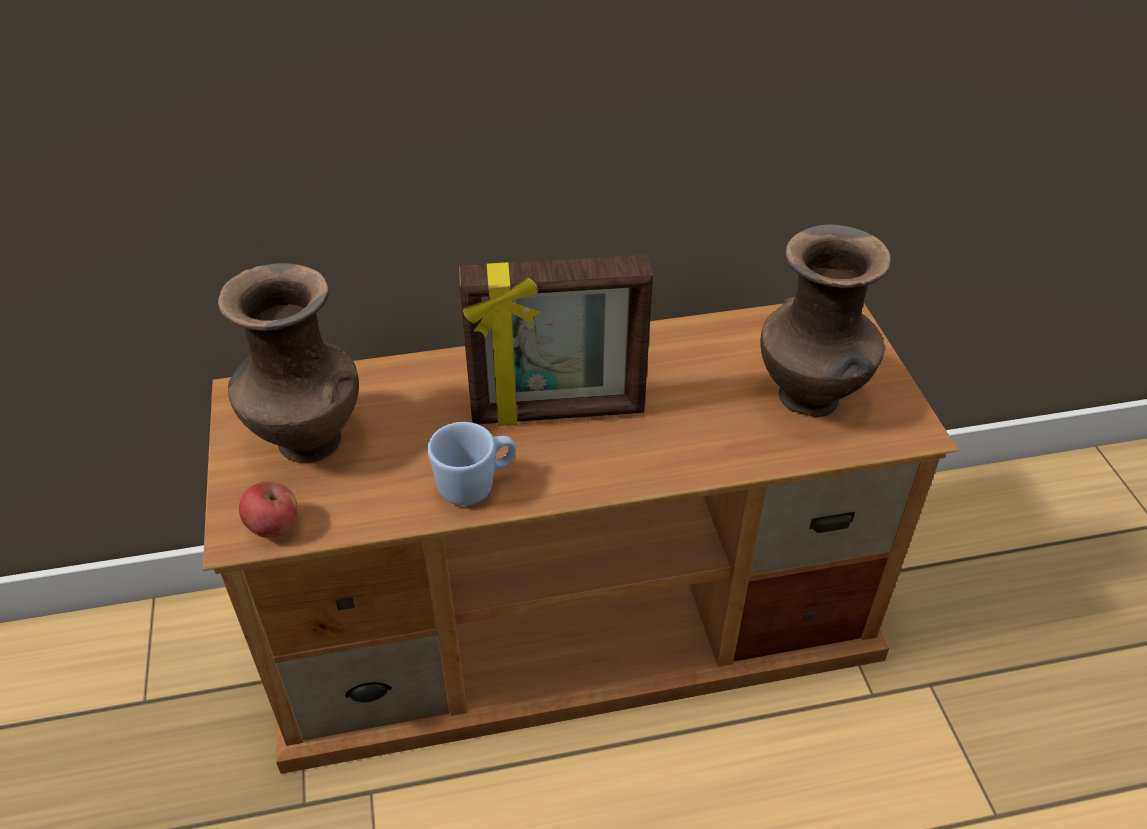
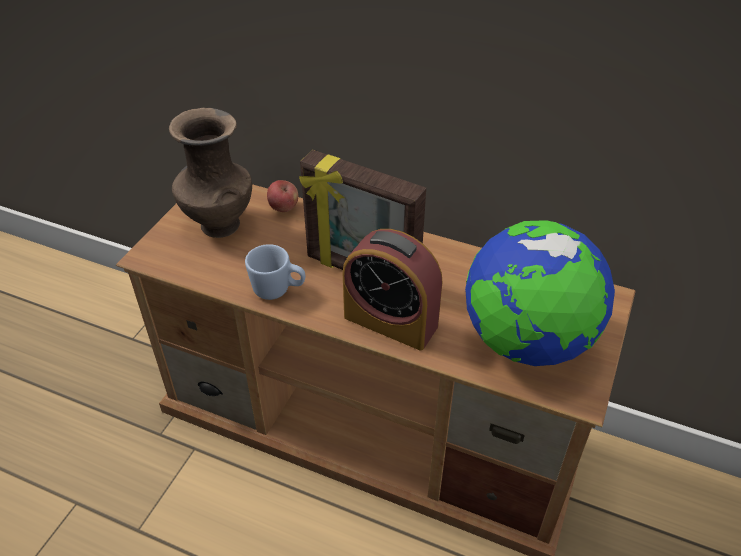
camera: 35 degrees right, 0 degrees up
apple [239,481,297,538] -> apple moved to [267,180,298,212]
brown vase [760,224,891,418] -> globe [465,220,615,366]
none -> alarm clock [343,229,442,350]

